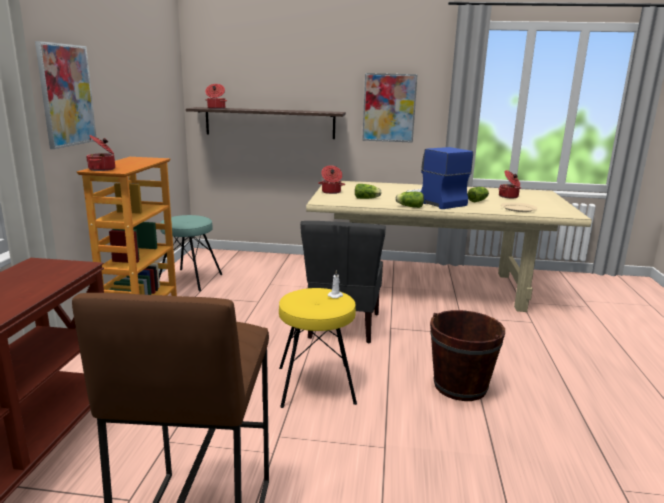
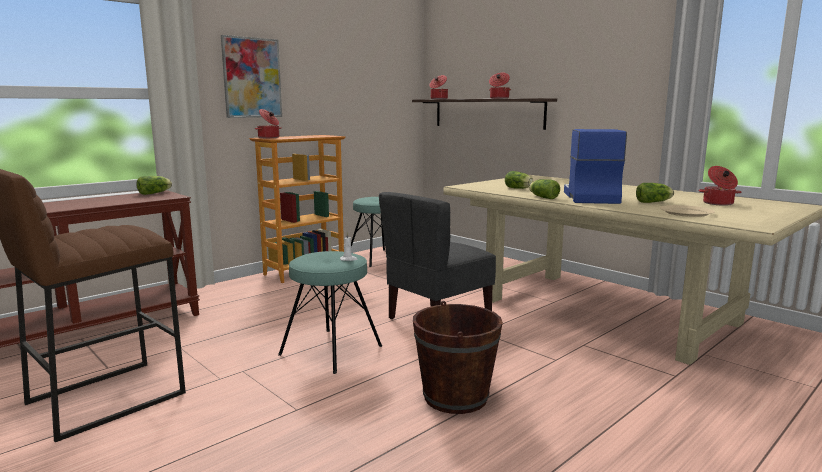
camera: 40 degrees right, 5 degrees down
yellow stool [279,288,357,408] -> turquoise stool [278,251,382,374]
cooking pot [318,165,345,194] -> cooking pot moved to [489,72,511,99]
picture [362,73,418,143] -> none
none -> lettuce [136,176,172,195]

